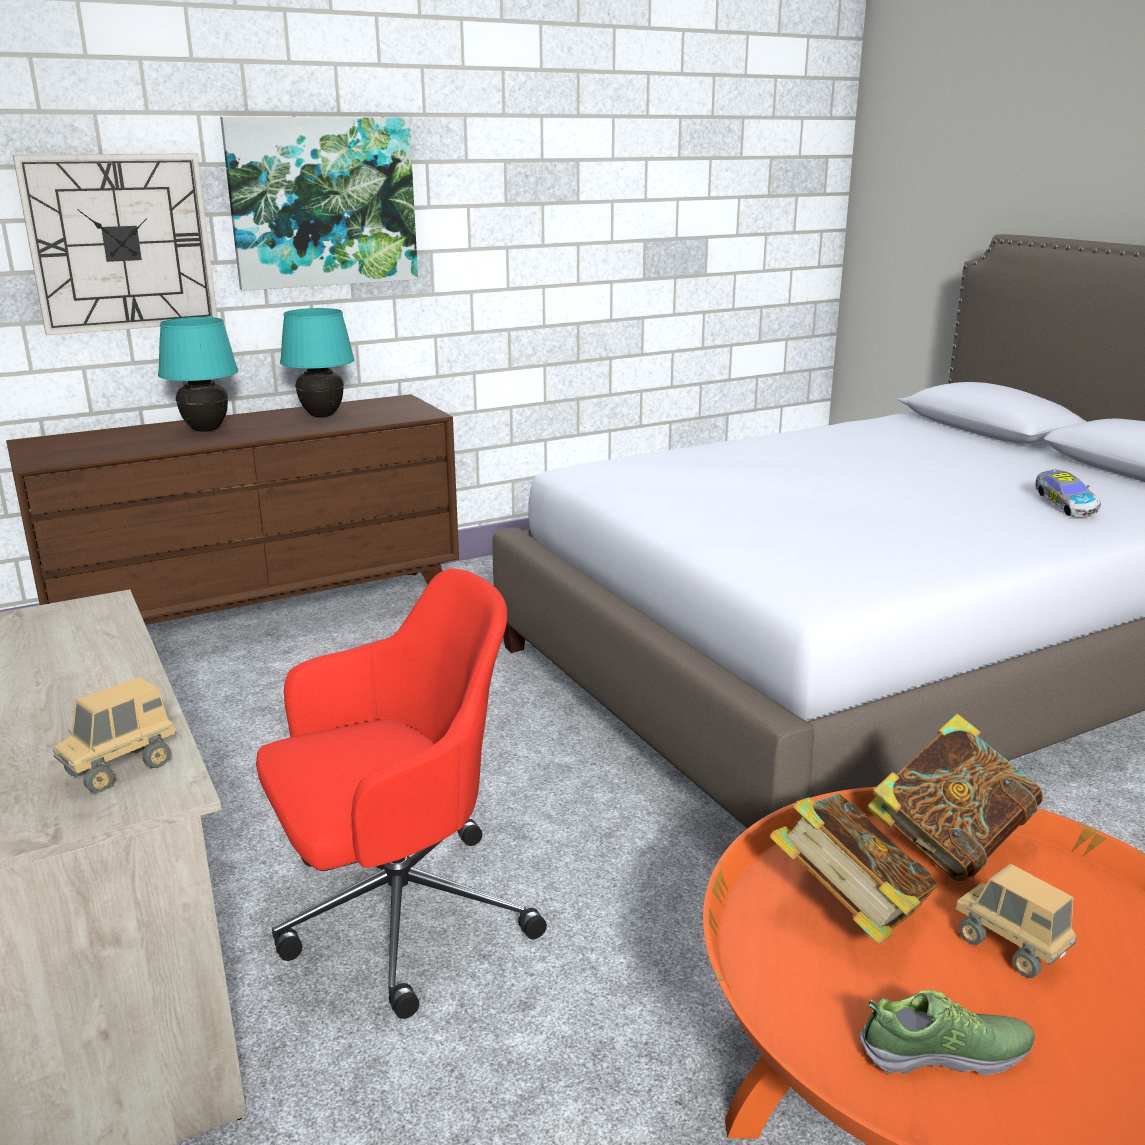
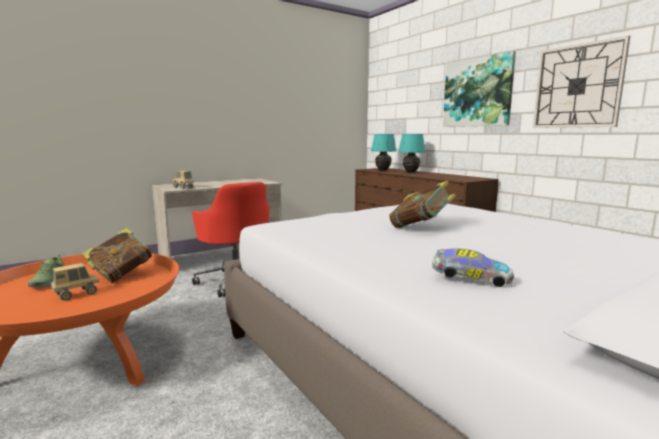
camera: 85 degrees right, 10 degrees down
wall clock [13,153,218,335] -> wall clock moved to [533,35,630,128]
turquoise table lamp [280,308,355,417] -> turquoise table lamp moved to [371,134,396,171]
book [867,714,1043,881] -> book moved to [389,181,456,228]
toy car [1035,470,1101,516] -> toy car turned 150 degrees counterclockwise [432,248,514,287]

